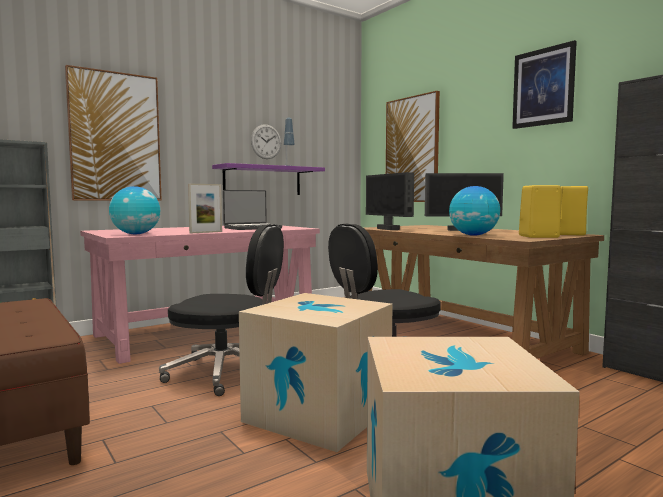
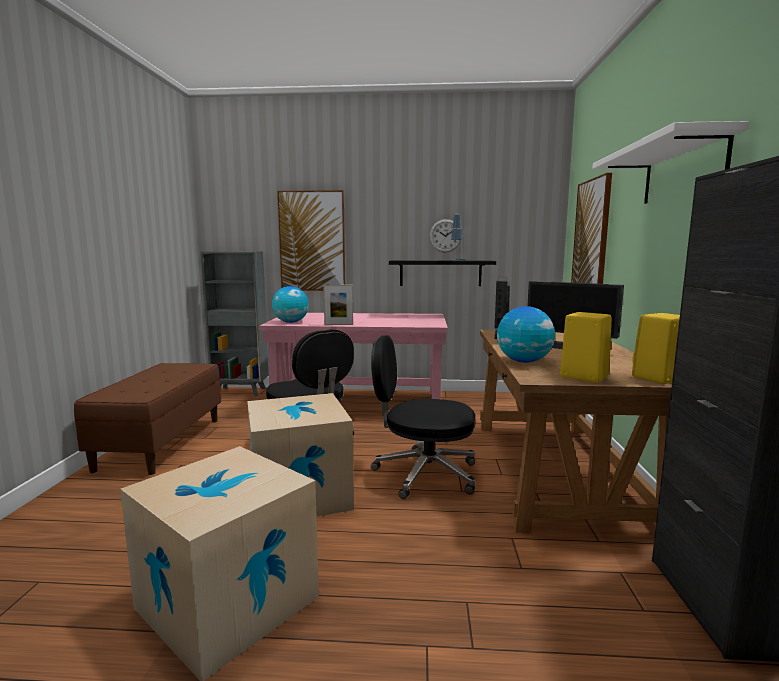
camera: 40 degrees right, 5 degrees up
purple shelf [212,163,325,195] -> black shelf [389,260,496,286]
laptop [223,190,282,230] -> none
picture [512,40,577,129] -> white shelf [592,121,749,204]

